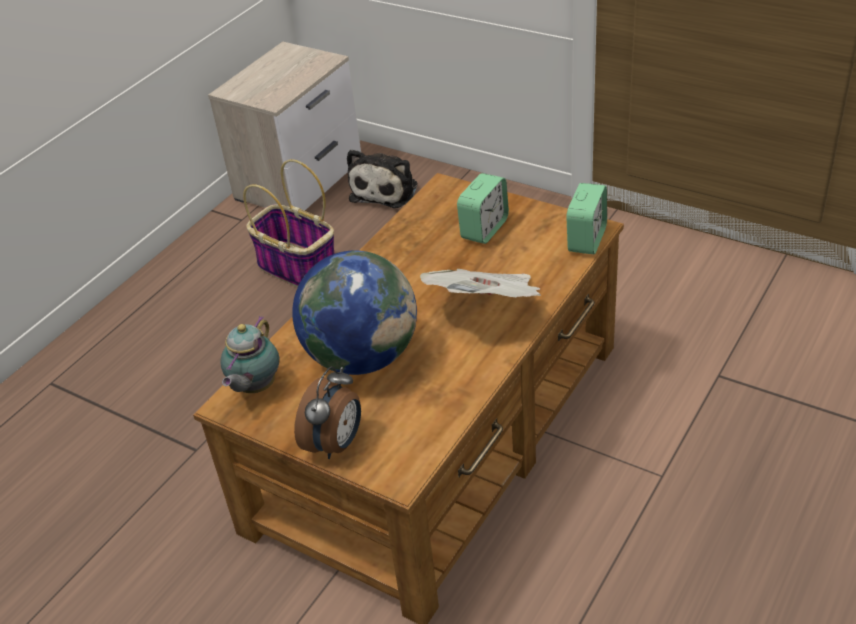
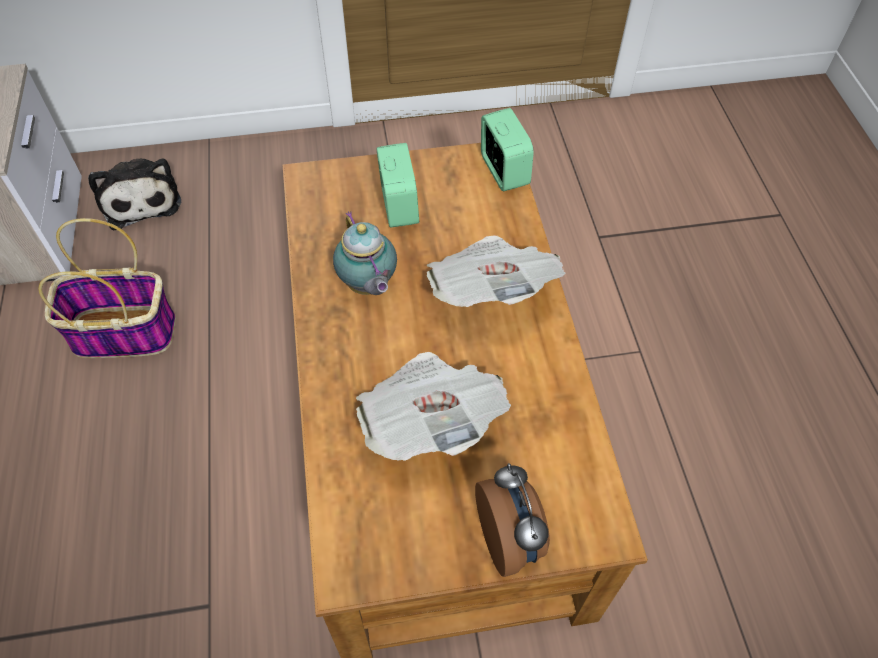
camera: 45 degrees left, 15 degrees up
teapot [220,316,280,393] -> teapot moved to [333,212,397,295]
globe [292,250,417,375] -> newspaper [356,352,511,461]

